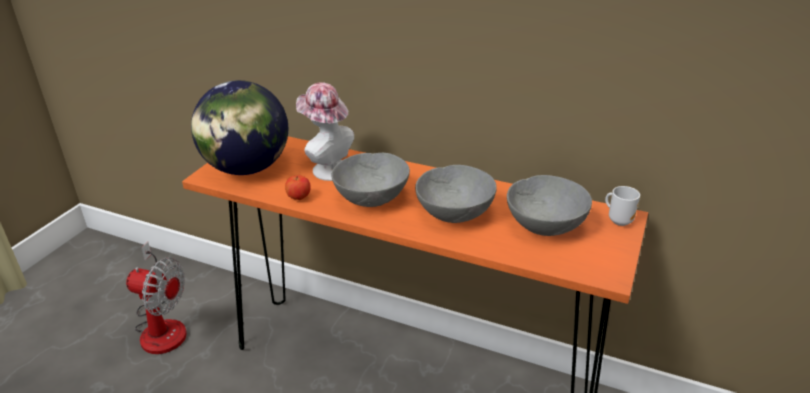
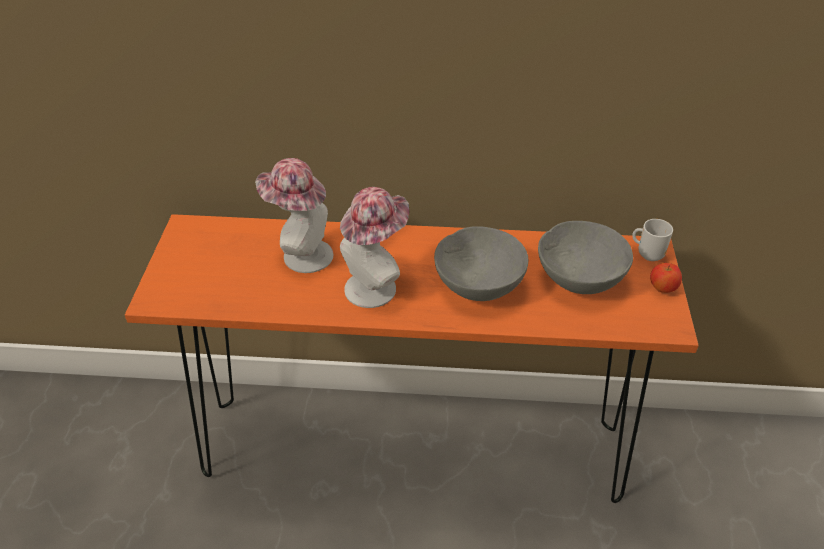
camera: 20 degrees left, 10 degrees up
fan [126,242,187,354] -> none
globe [191,80,288,175] -> none
apple [285,175,311,200] -> apple moved to [650,263,682,293]
grey bowl [331,153,410,207] -> hat [340,187,409,308]

